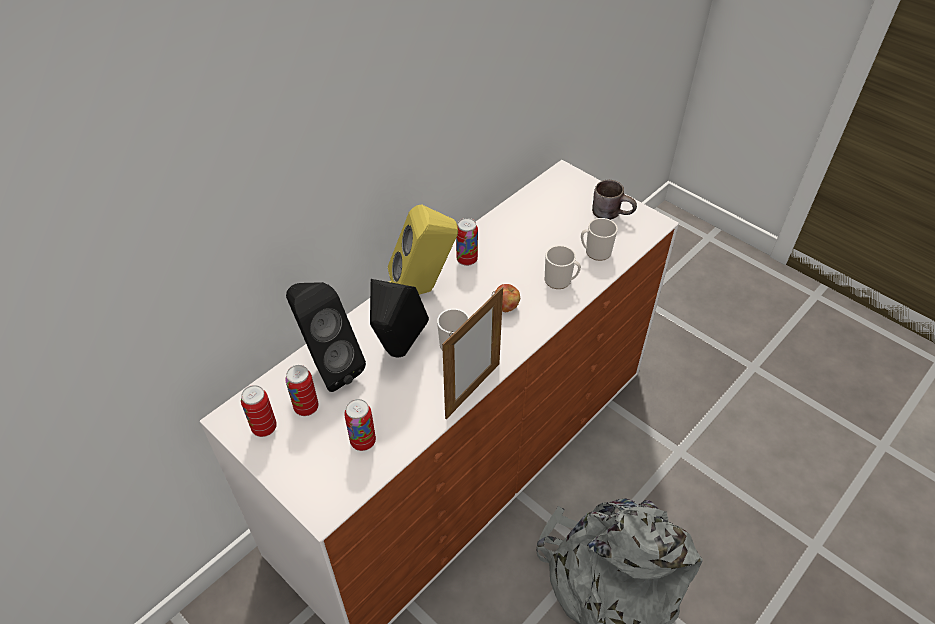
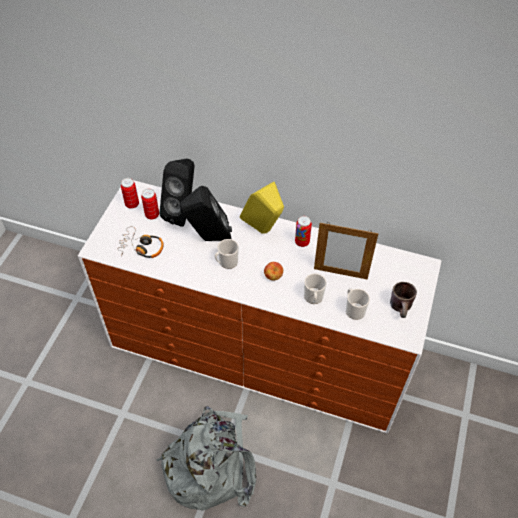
camera: 65 degrees right, 5 degrees up
can [344,399,376,451] -> headphones [118,226,164,258]
picture frame [442,287,503,419] -> picture frame moved to [314,223,378,279]

